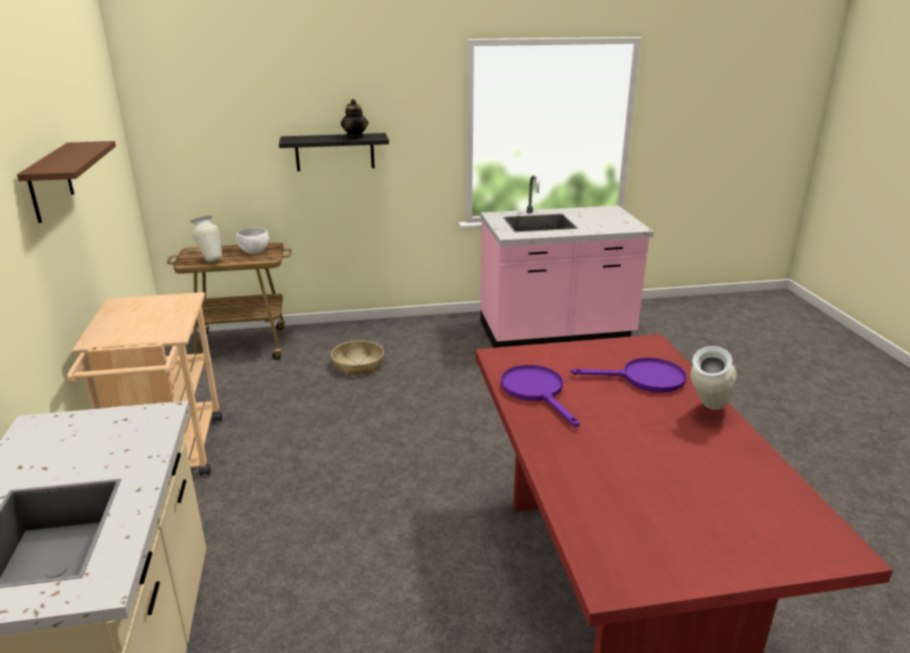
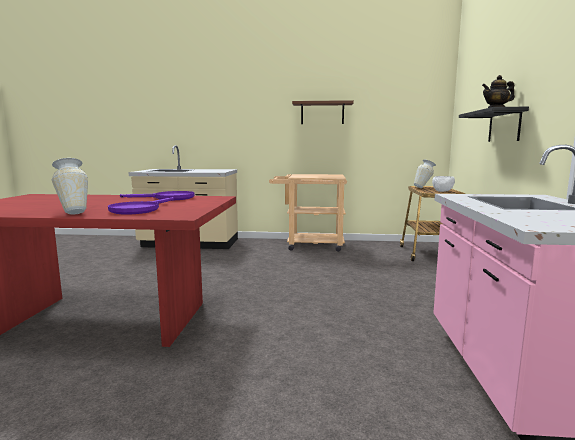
camera: 105 degrees right, 15 degrees down
basket [331,340,384,376] -> none

